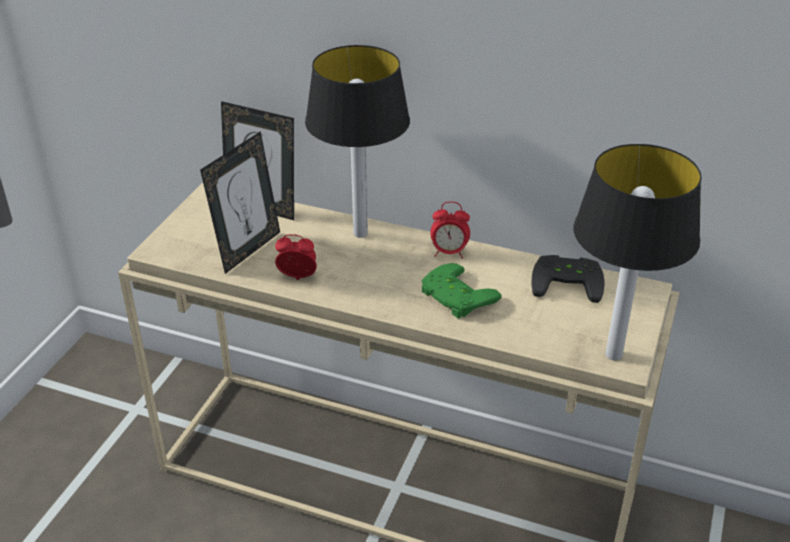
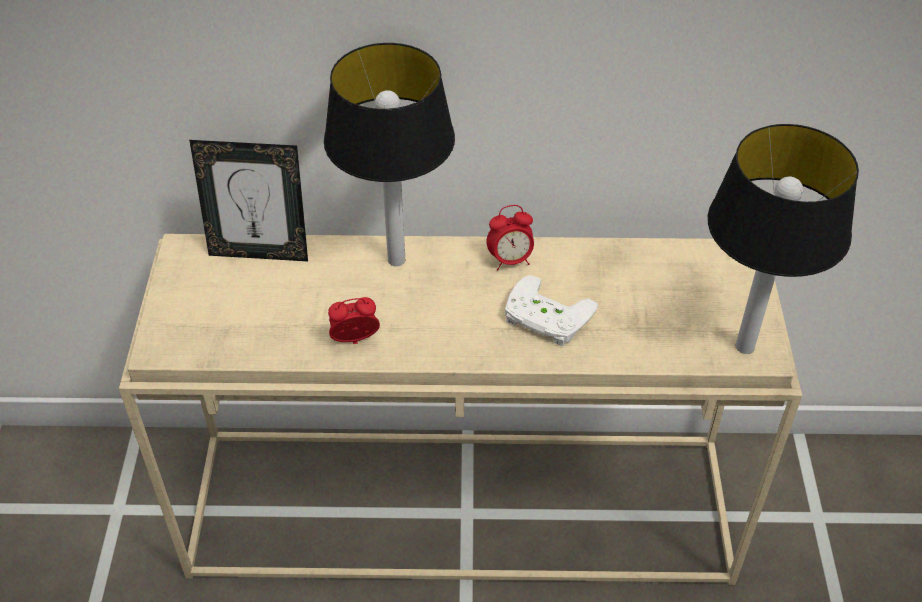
camera: 20 degrees left, 10 degrees up
picture frame [200,131,280,274] -> none
green game controller [422,263,502,319] -> white game controller [505,275,598,346]
black game controller [531,255,604,303] -> none

